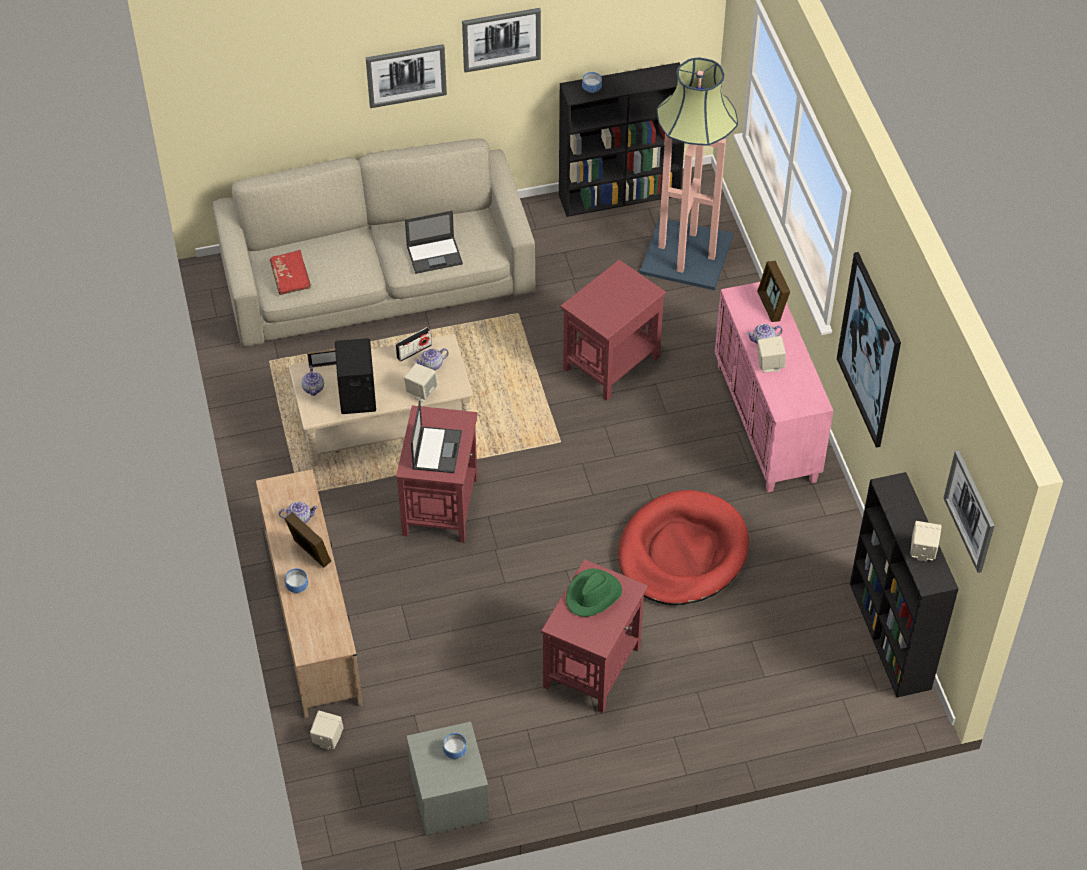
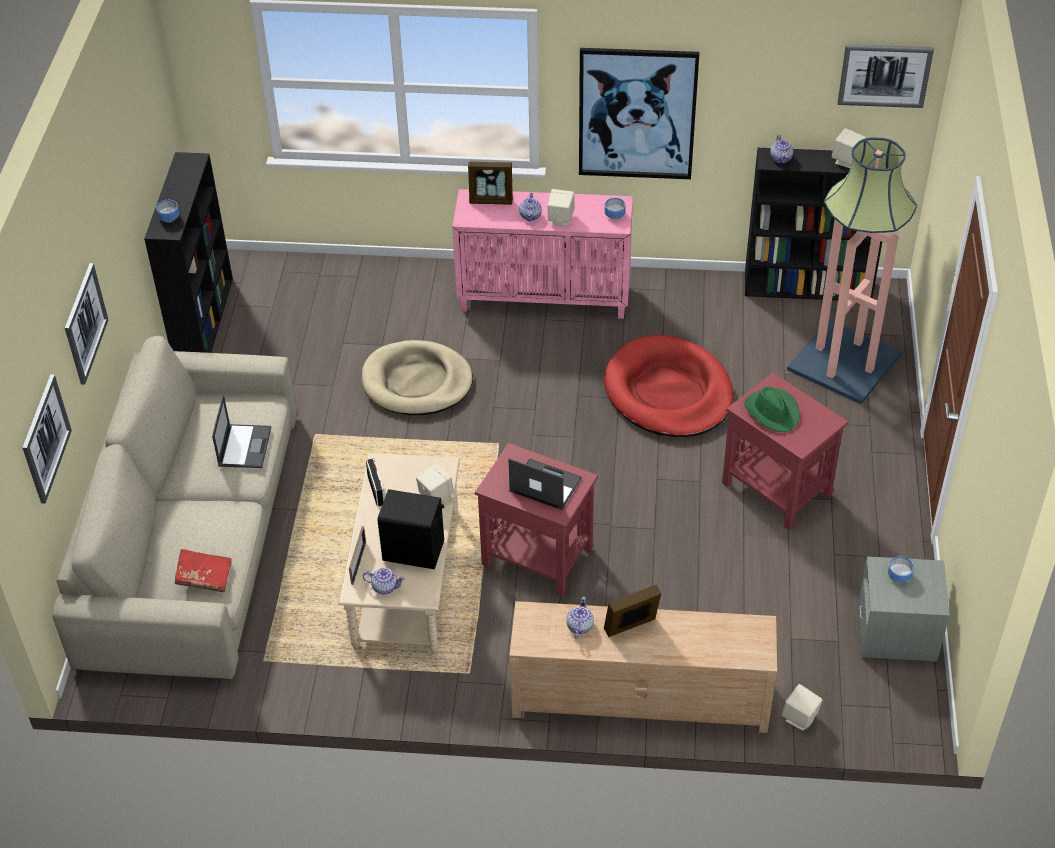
camera: 70 degrees left, 5 degrees down
bowl [285,568,308,593] -> bowl moved to [604,198,625,219]
teapot [414,348,449,370] -> teapot moved to [770,135,793,164]
picture [462,8,541,73] -> picture moved to [22,374,72,503]
red side table [560,260,666,401] -> beige dog bed [362,340,473,415]
floor lamp [640,58,738,290] -> floor lamp moved to [787,137,917,404]

